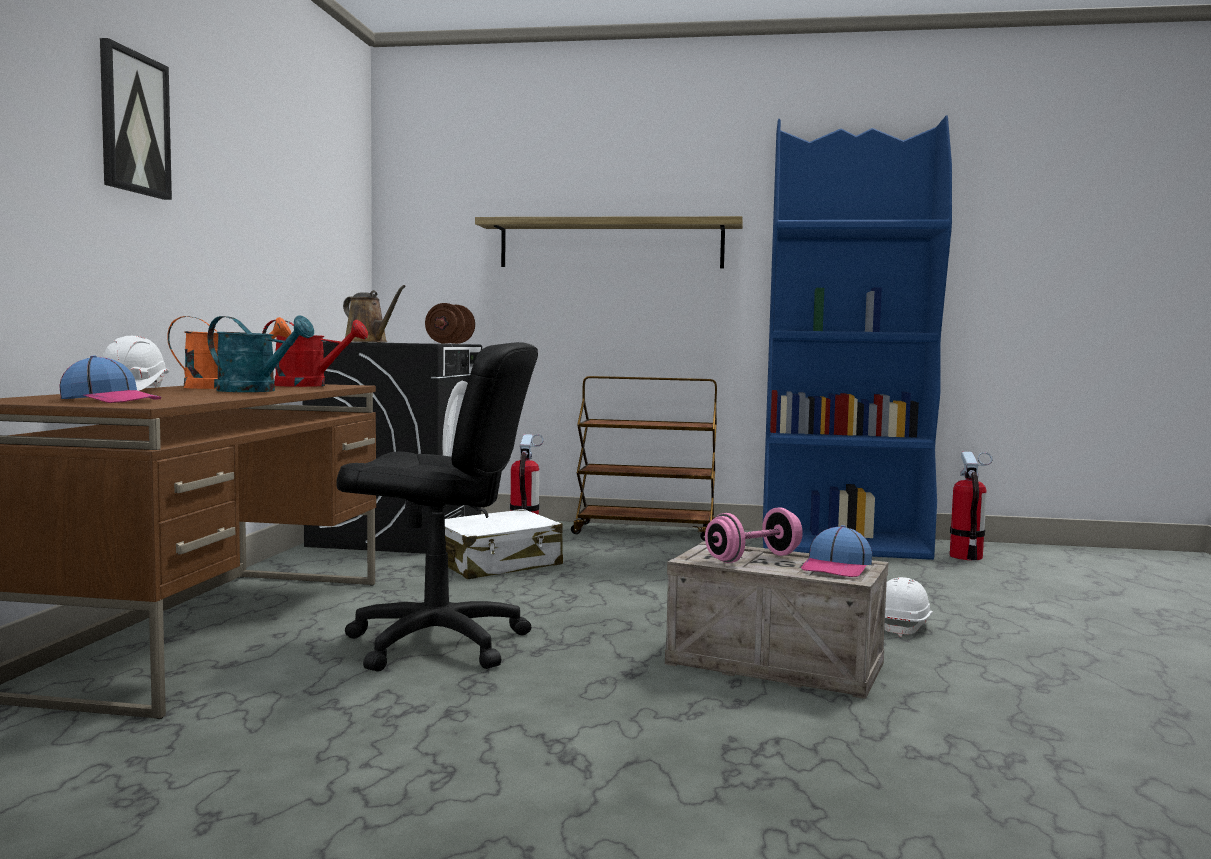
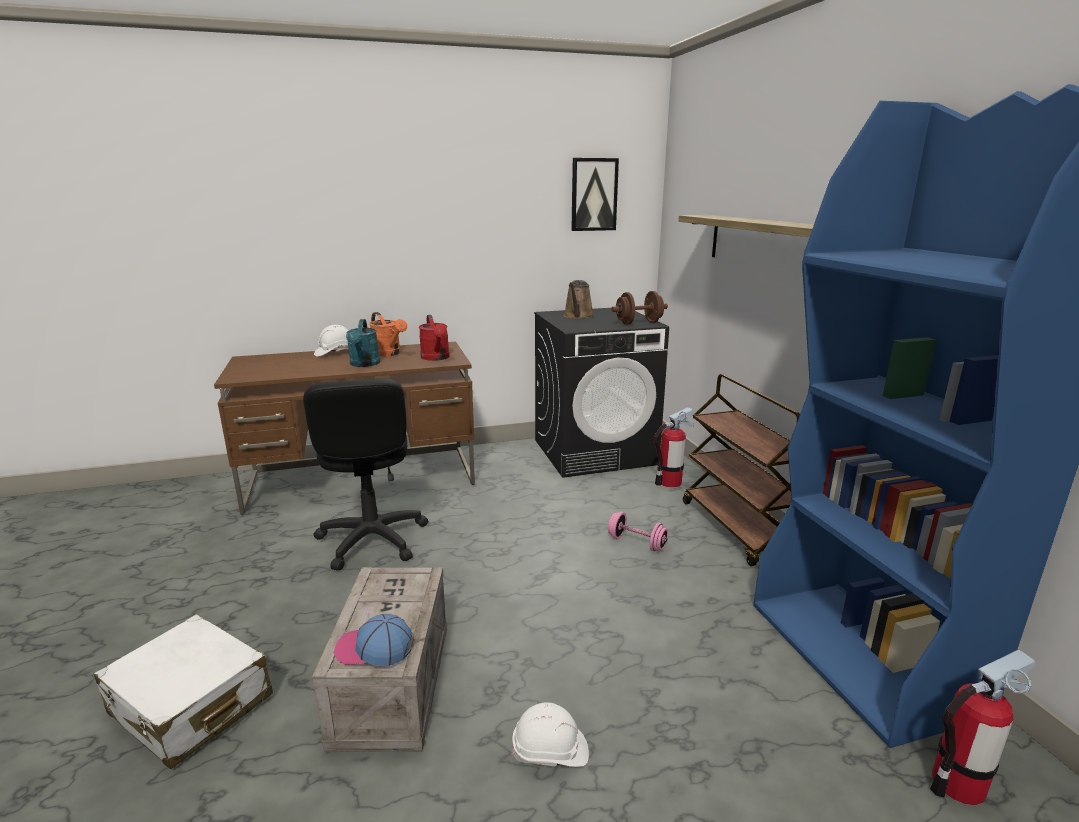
camera: 65 degrees right, 15 degrees up
cap [59,356,161,403] -> none
picture [100,38,172,200] -> picture moved to [571,158,619,231]
white suitcase [445,509,563,579] -> white suitcase moved to [94,614,273,769]
pink dumbbell [705,507,803,563] -> pink dumbbell moved to [608,512,668,552]

